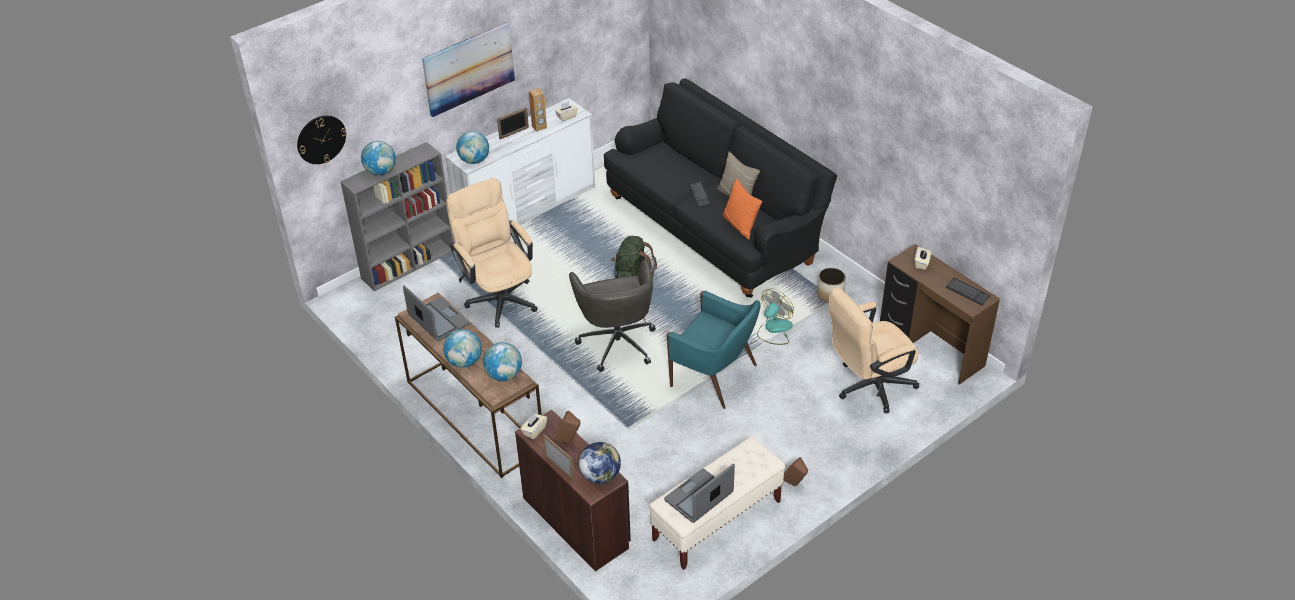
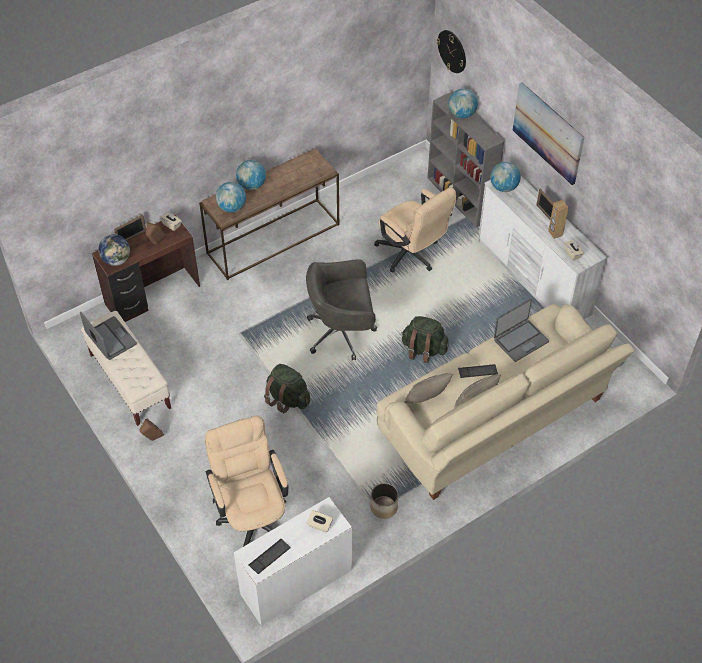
camera: 95 degrees right, 10 degrees up
laptop [403,285,469,341] -> laptop moved to [494,298,549,362]
beige office chair [446,178,538,328] -> beige office chair turned 75 degrees clockwise [374,188,456,273]
black sofa [604,78,837,298] -> beige sofa [376,304,634,500]
turquoise armchair [667,290,761,409] -> green backpack [264,364,310,413]
orange pillow [722,178,762,240] -> beige pillow [405,373,453,404]
fan [757,289,794,345] -> none
brown desk [880,244,1000,385] -> white desk [234,497,352,626]

